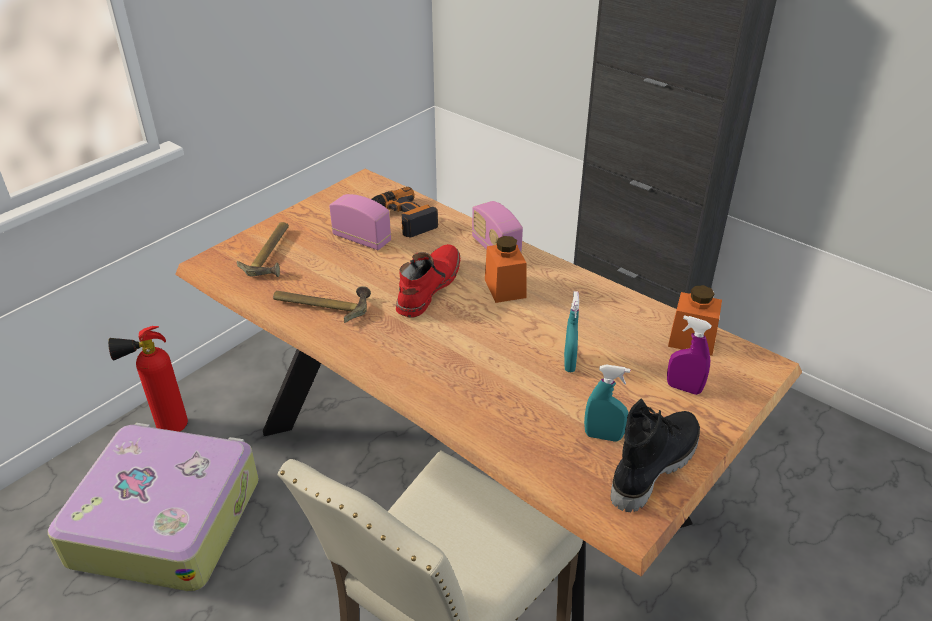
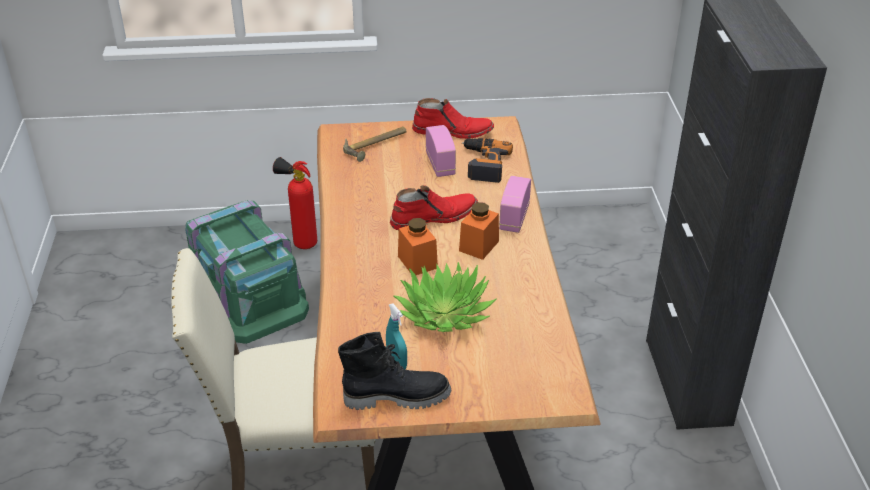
camera: 45 degrees right, 0 degrees up
suitcase [48,423,259,592] -> green storage box [185,200,309,344]
hammer [273,286,371,323] -> none
turquoise spray bottle [564,291,579,372] -> potted plant [393,262,497,332]
purple spray bottle [667,315,712,395] -> none
orange jar [668,285,722,356] -> orange jar moved to [398,218,438,275]
none -> red boot [412,98,494,139]

